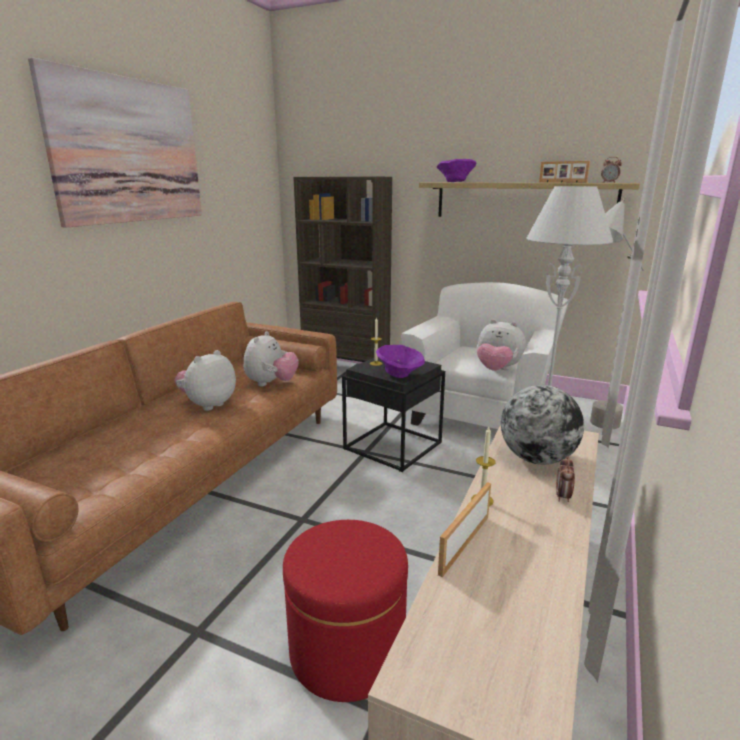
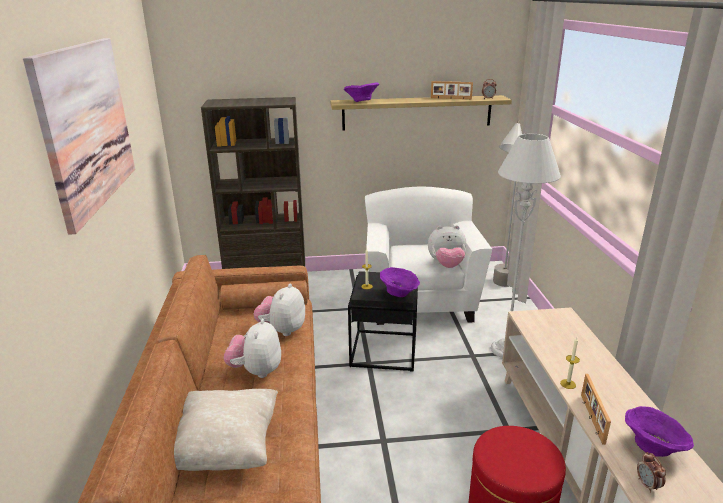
camera: 30 degrees left, 5 degrees up
plush toy [244,331,298,387] -> plush toy turned 150 degrees counterclockwise [254,284,305,336]
globe [501,385,584,465] -> none
alarm clock [556,456,575,502] -> alarm clock moved to [637,452,666,493]
none -> beige pillow [174,389,278,471]
none -> purple bowl [625,406,694,457]

